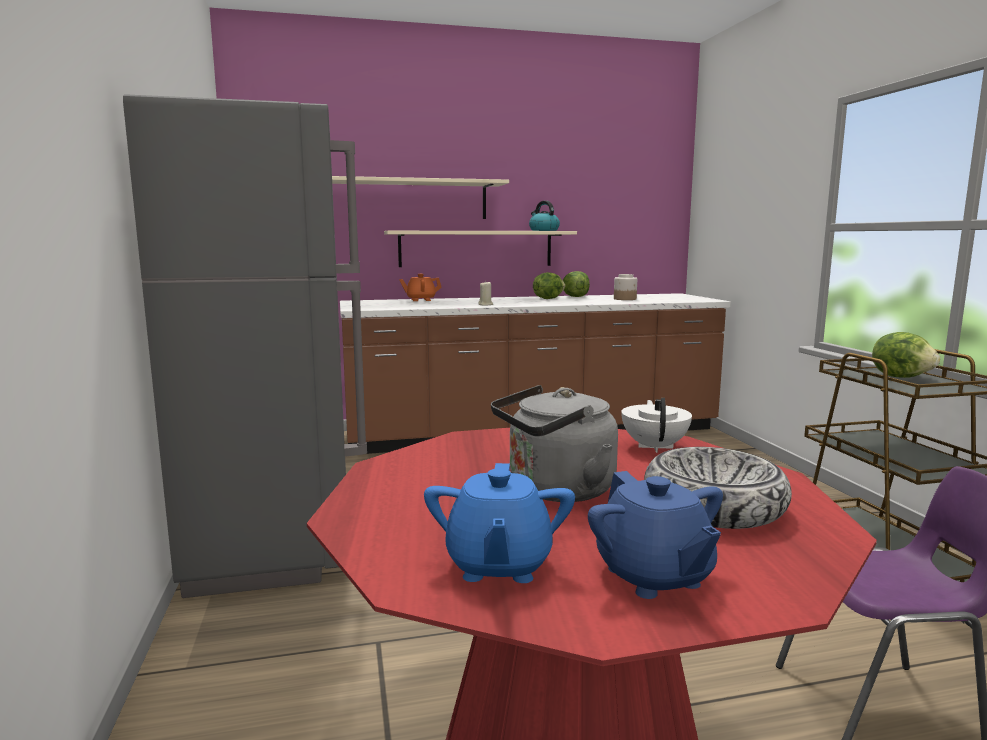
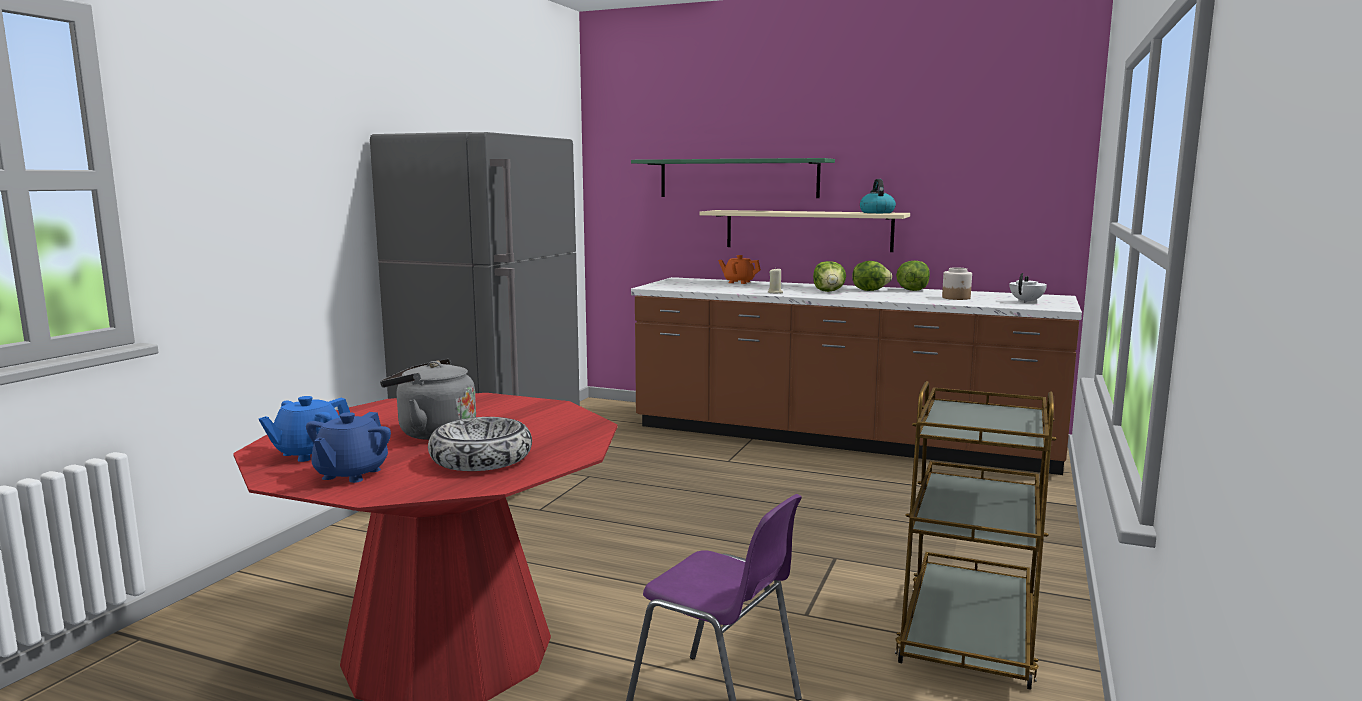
camera: 35 degrees right, 0 degrees up
beige shelf [332,176,509,219] -> green shelf [631,158,835,198]
white teapot [621,398,692,453] -> white teapot moved to [1009,273,1047,303]
lettuce [872,332,940,378] -> lettuce moved to [813,261,846,292]

